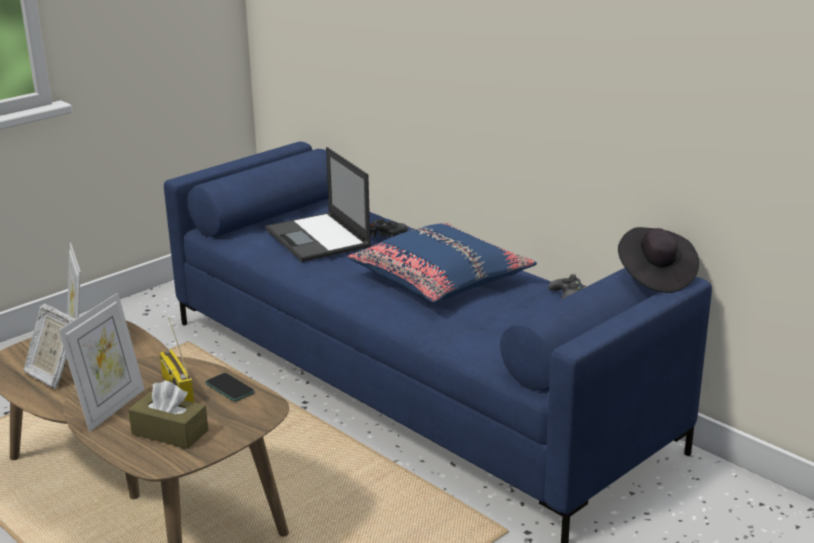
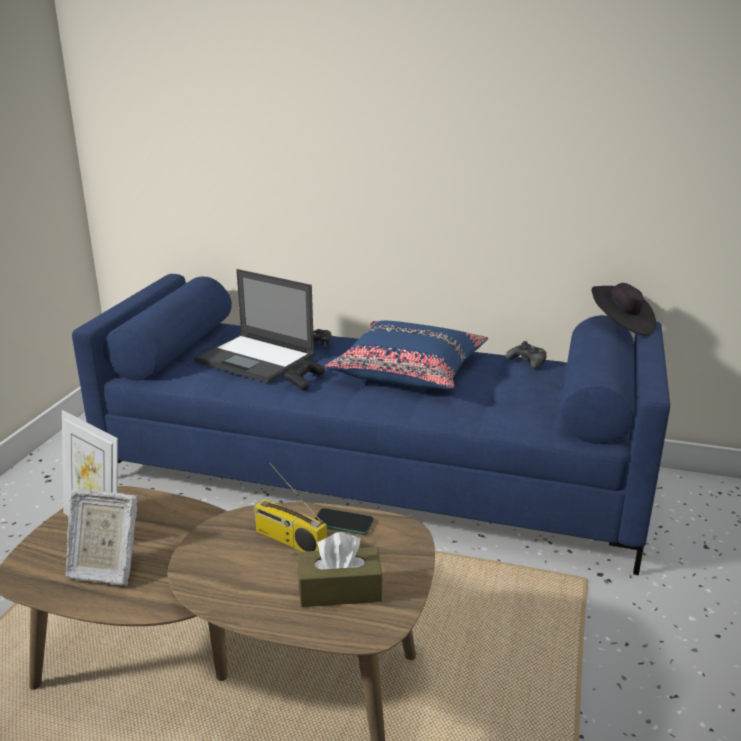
camera: 30 degrees left, 0 degrees up
picture frame [59,293,145,432] -> none
none -> black game controller [284,360,325,391]

